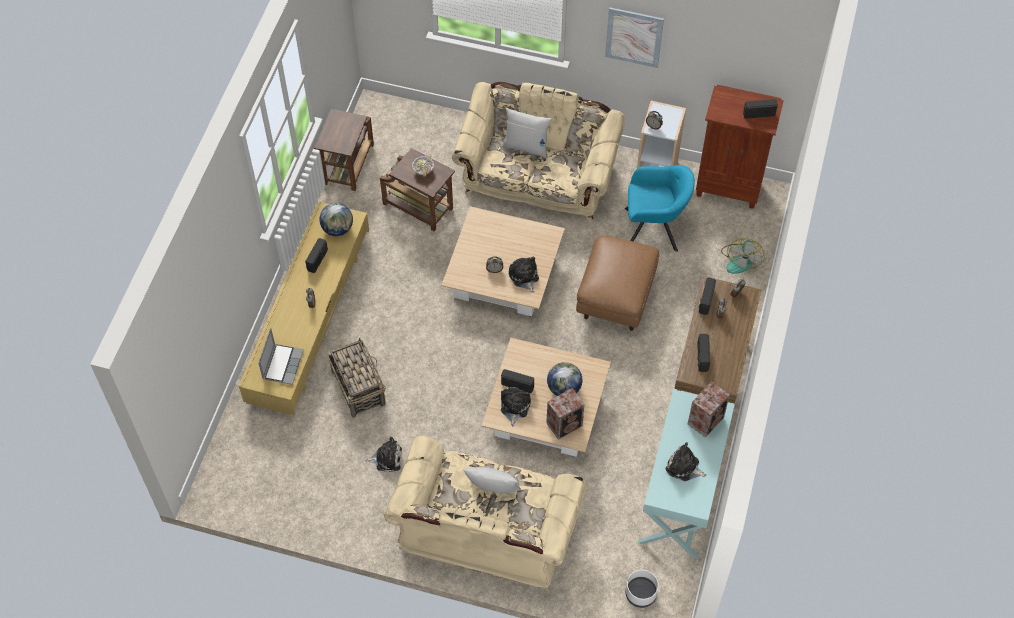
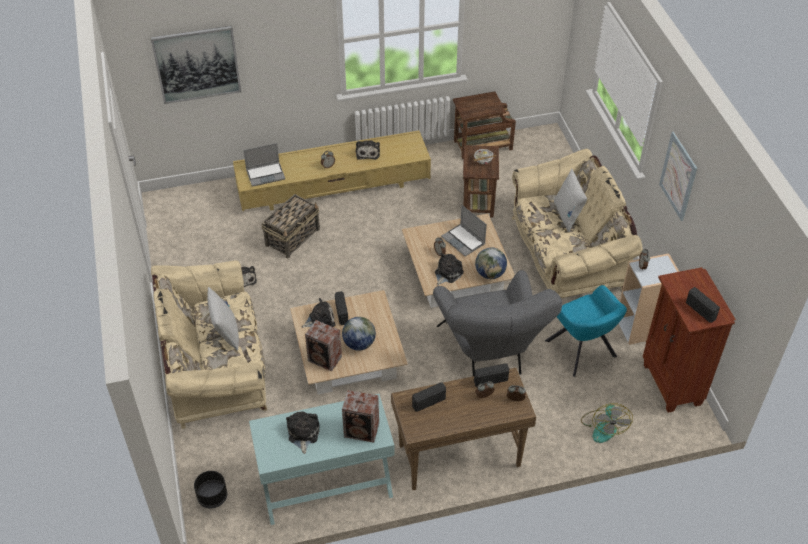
camera: 60 degrees right, 10 degrees down
radio [305,238,328,273] -> plush toy [356,140,380,160]
globe [320,203,353,236] -> globe moved to [475,247,507,279]
brown ottoman [576,236,659,331] -> grey armchair [433,270,562,376]
white planter [626,570,659,608] -> black planter [194,471,227,509]
fan [721,238,765,274] -> fan turned 75 degrees counterclockwise [581,403,633,443]
none -> picture [151,26,241,104]
none -> laptop [441,205,487,257]

